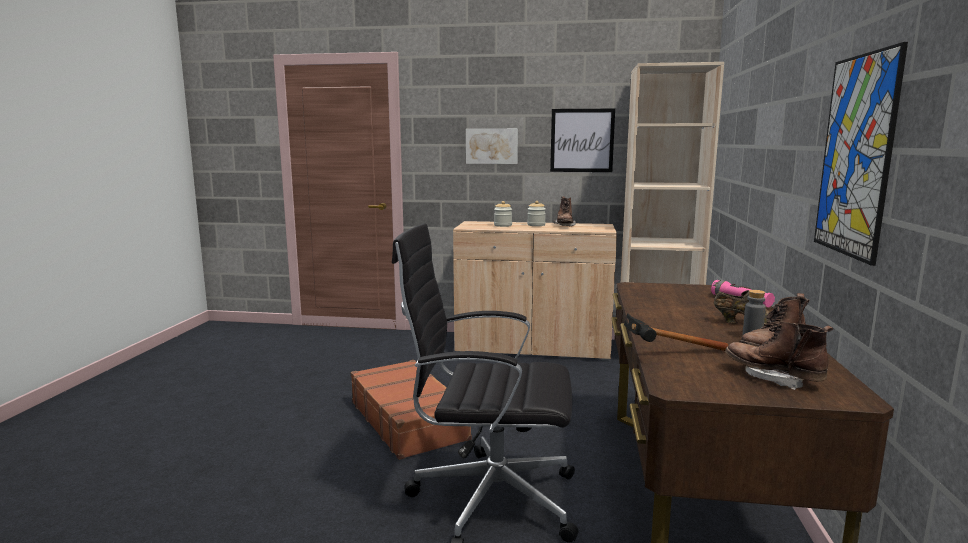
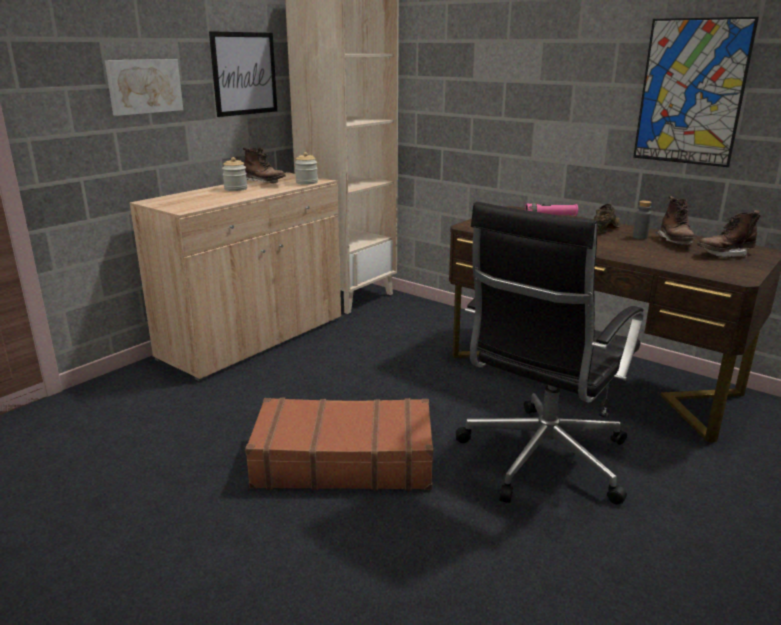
camera: 60 degrees left, 10 degrees up
jar [494,201,512,227] -> jar moved to [295,152,318,185]
hammer [624,313,728,351] -> none

